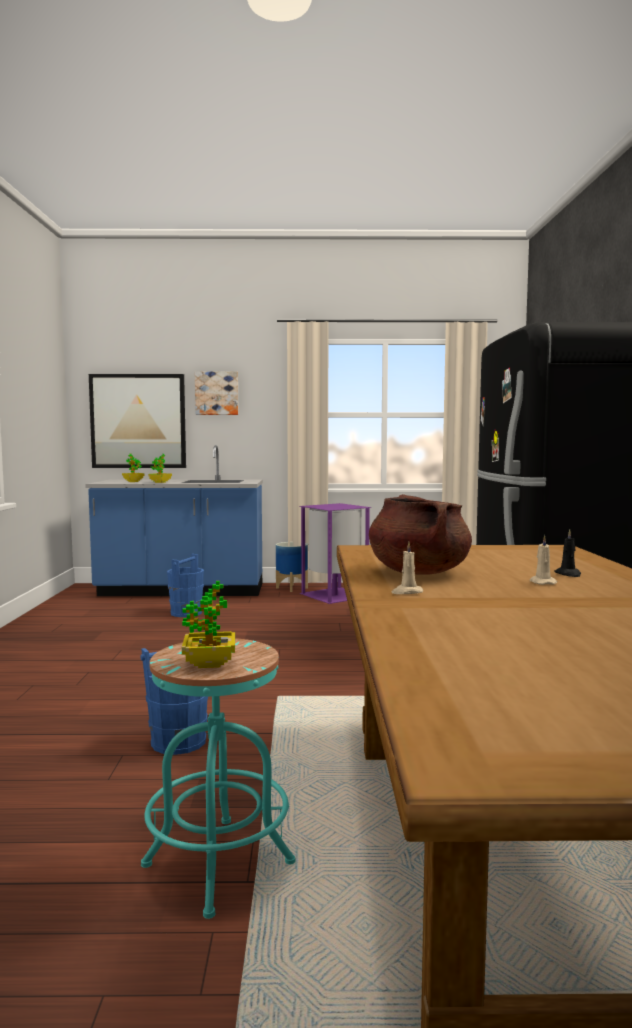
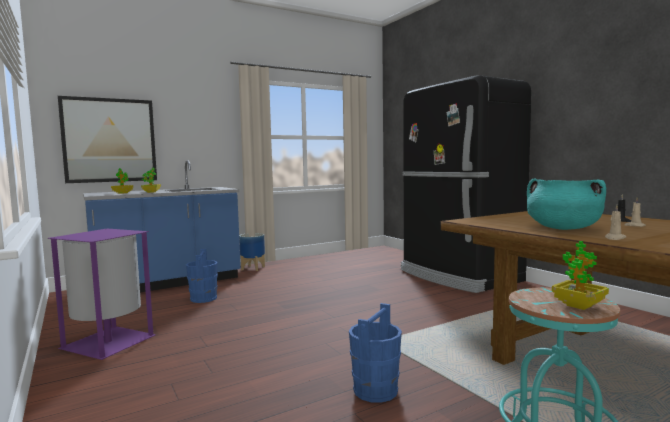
camera: 30 degrees left, 0 degrees up
picture [195,371,239,415] -> none
purple trash can [299,503,372,604] -> purple trash can moved to [48,229,156,360]
brown cooking pot [369,494,472,575] -> turquoise cooking pot [527,178,606,230]

